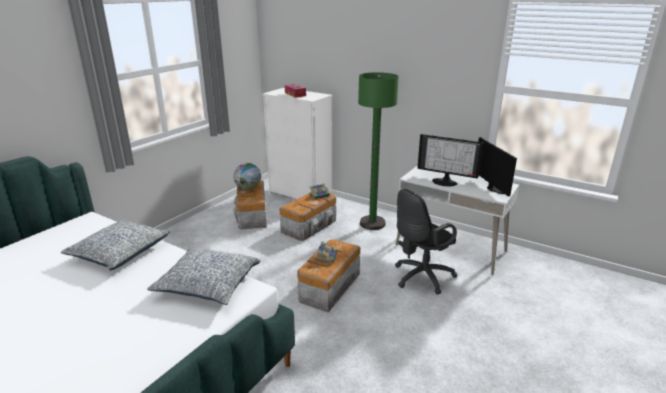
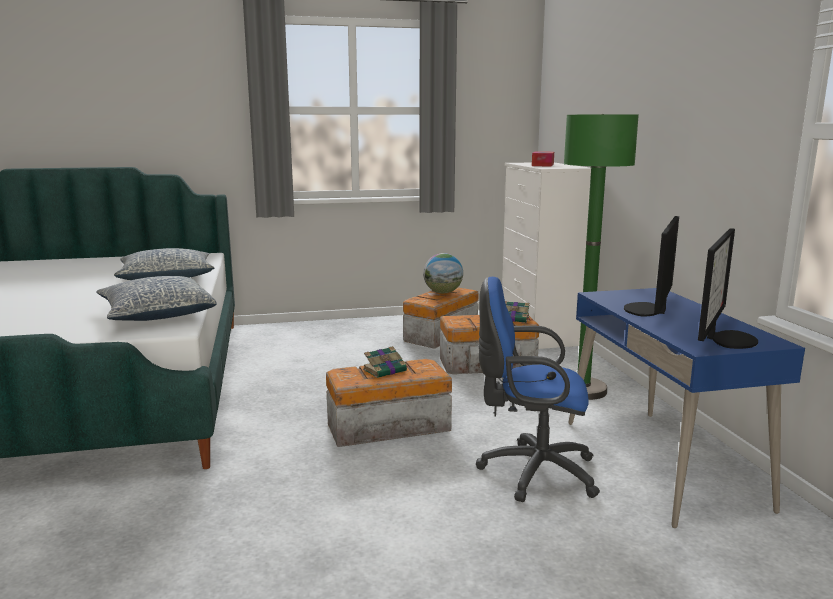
camera: 45 degrees right, 10 degrees down
white desk [395,165,519,275] -> blue desk [568,288,805,528]
black office chair [395,189,458,294] -> blue office chair [476,277,600,502]
monitor [417,134,483,186] -> monitor turned 45 degrees clockwise [624,216,679,317]

